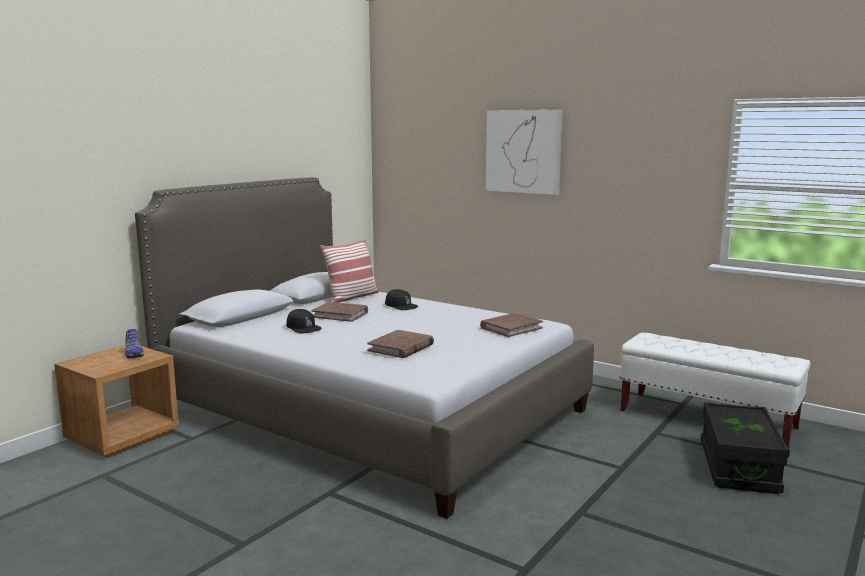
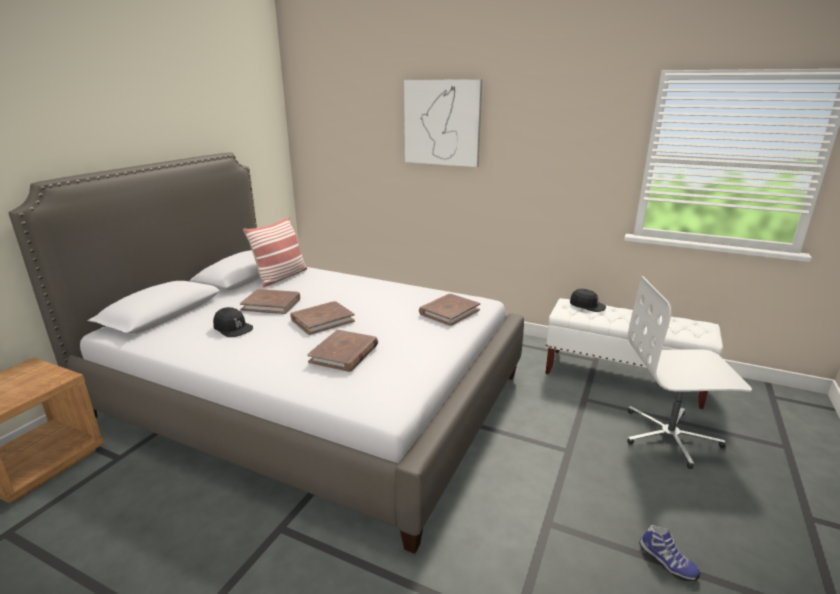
camera: 10 degrees left, 10 degrees up
shoe [125,329,144,358] -> shoe moved to [639,525,700,581]
black cap [385,289,418,310] -> black cap moved to [570,289,606,312]
black storage box [701,402,790,494] -> white office chair [627,276,752,469]
none -> brown book [291,301,355,335]

